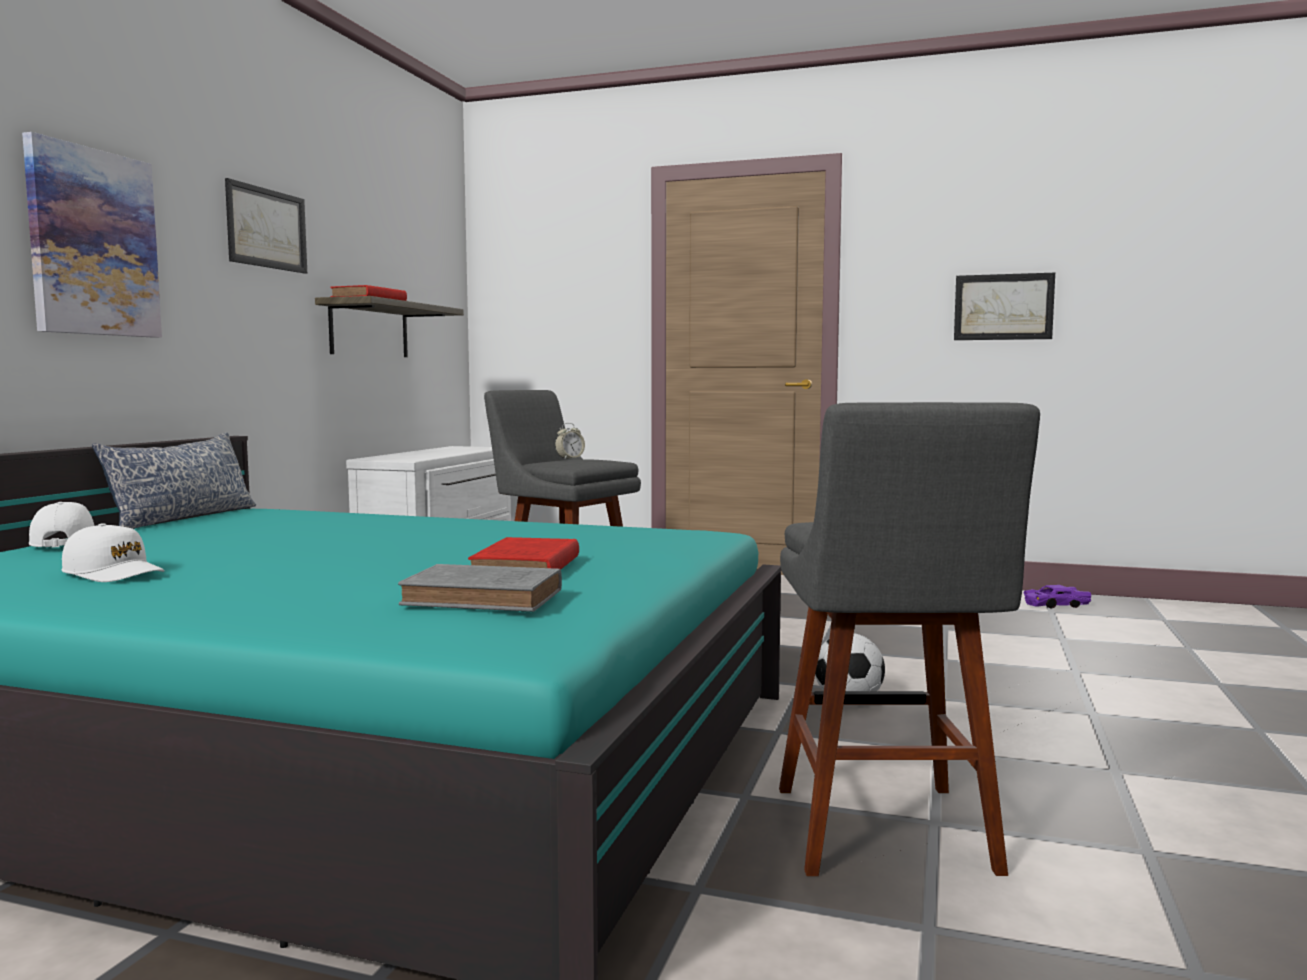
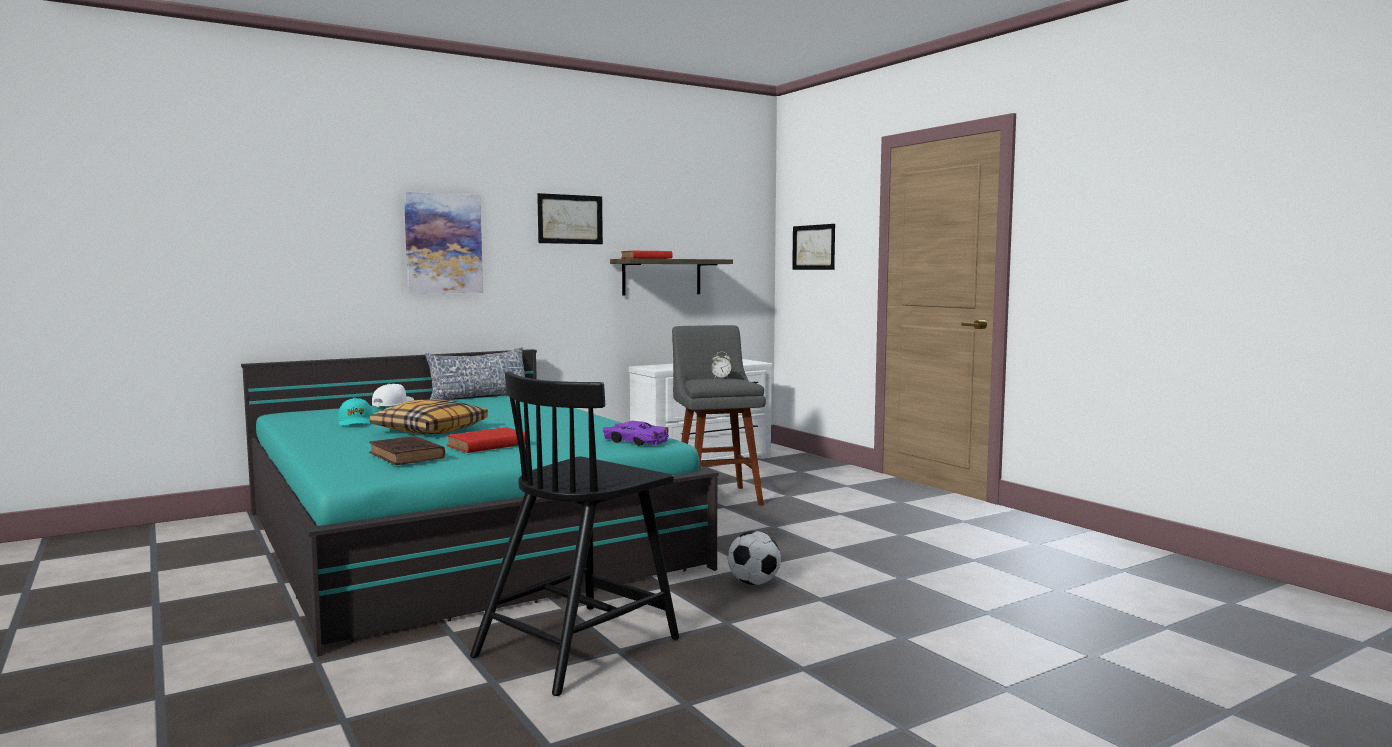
camera: 40 degrees right, 0 degrees up
white cap [62,523,165,582] -> turquoise cap [338,398,373,426]
grey book [398,564,562,612] -> brown book [369,436,445,465]
grey stool [779,402,1040,876] -> black chair [470,372,679,696]
picture [954,273,1055,340] -> picture moved to [792,224,835,270]
purple toy car [1024,585,1091,608] -> purple toy car moved to [603,421,669,446]
none -> pillow [370,399,488,434]

